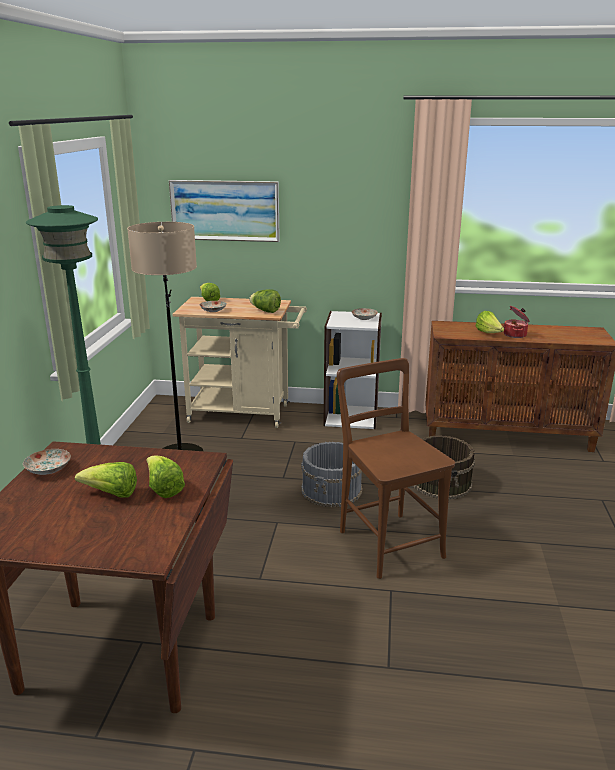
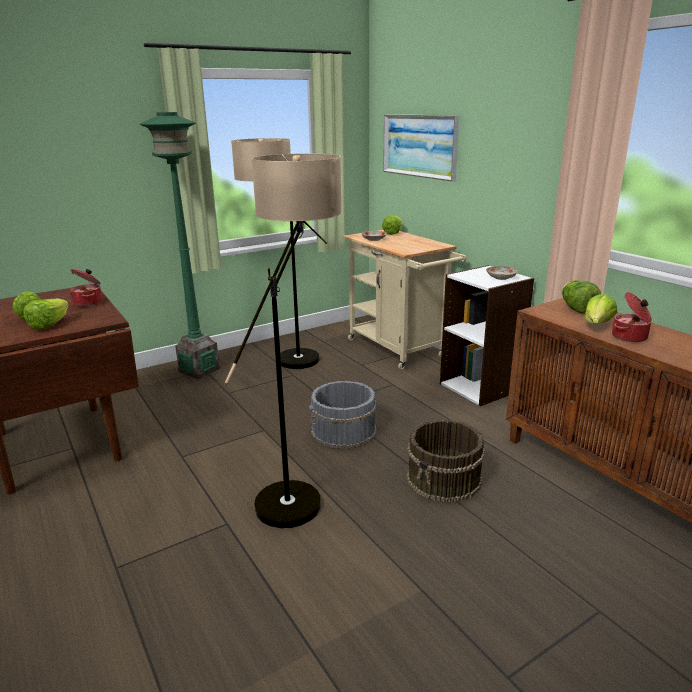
camera: 50 degrees right, 0 degrees up
plate [23,449,71,475] -> none
lettuce [249,289,281,313] -> lettuce moved to [562,280,601,314]
brown chair [337,358,455,579] -> floor lamp [225,153,342,528]
none -> cooking pot [69,269,102,307]

